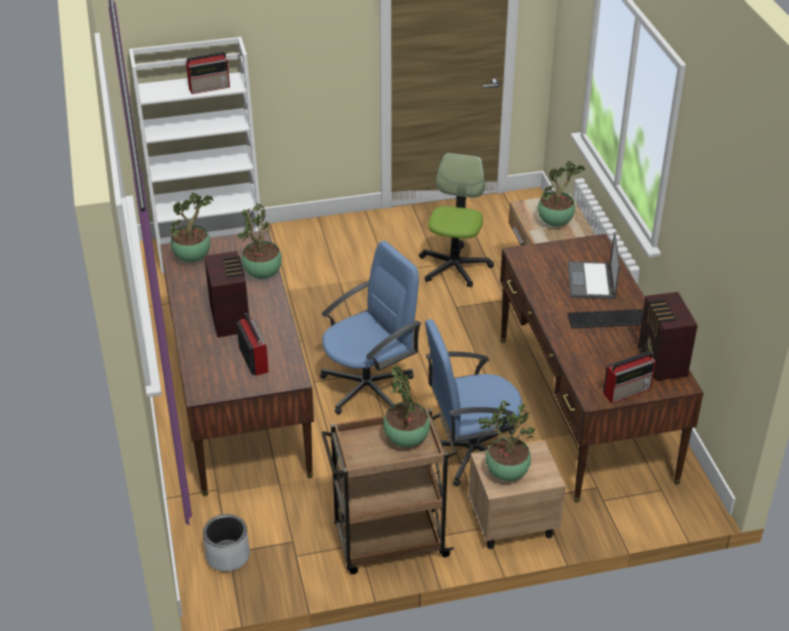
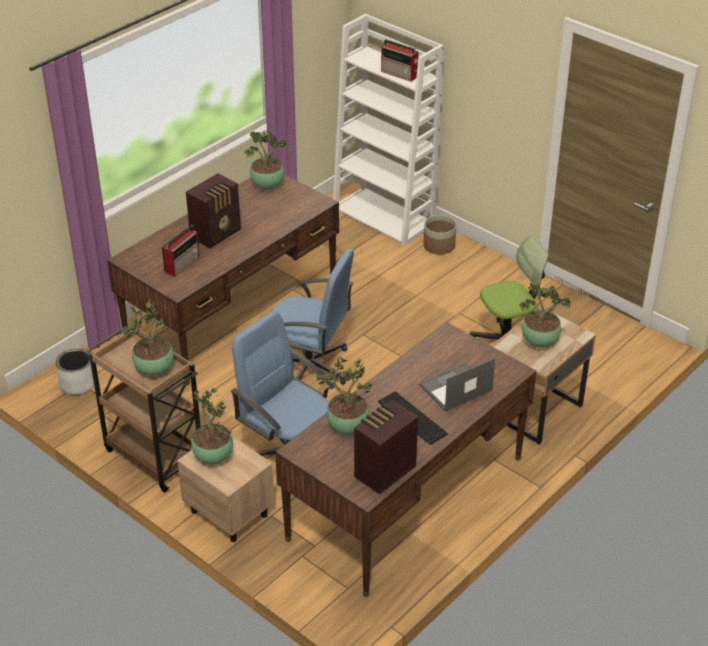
camera: 55 degrees right, 0 degrees up
potted plant [237,203,282,279] -> potted plant moved to [317,357,372,435]
radio [603,351,656,403] -> none
none -> planter [423,215,456,255]

